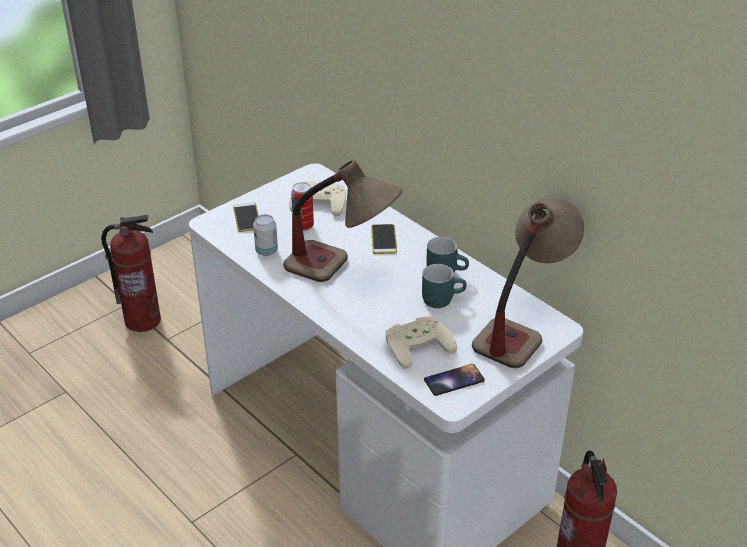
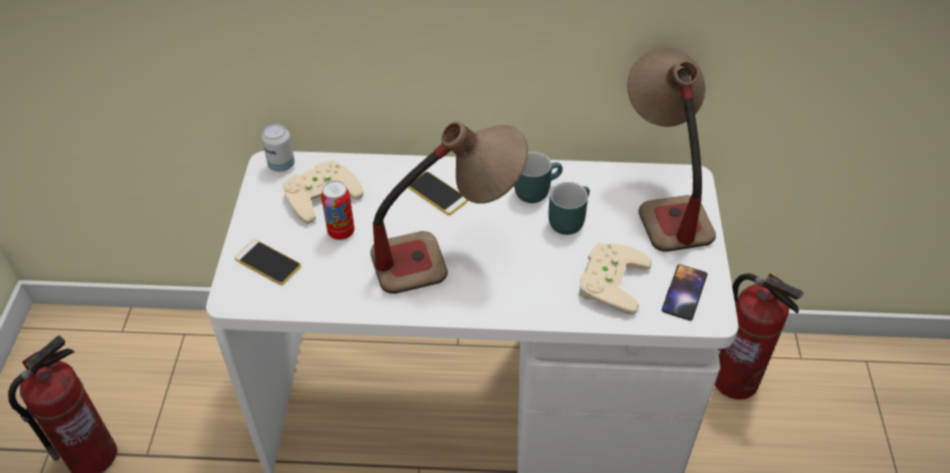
camera: 45 degrees left, 10 degrees up
can [253,214,278,256] -> can moved to [262,123,295,172]

